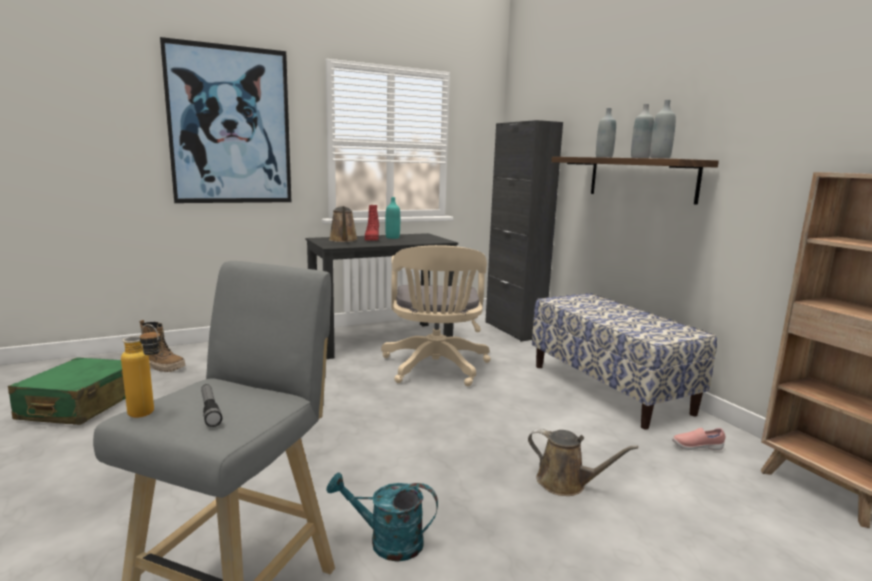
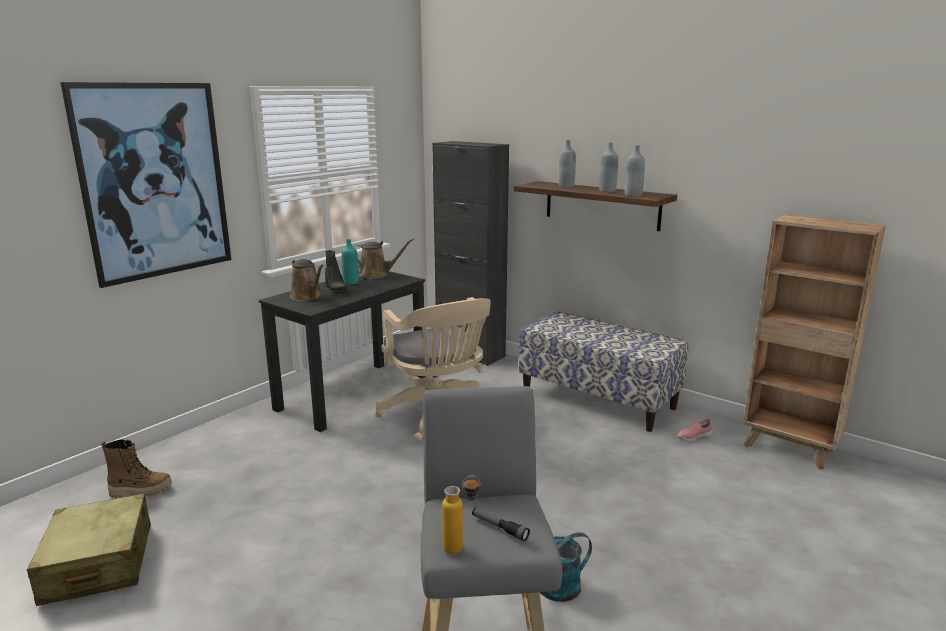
camera: 25 degrees left, 5 degrees up
green suitcase [8,357,126,425] -> beige suitcase [27,493,151,606]
red boot [365,205,379,241] -> black boot [325,250,348,294]
brown watering can [528,428,638,496] -> brown watering can moved to [353,239,414,279]

